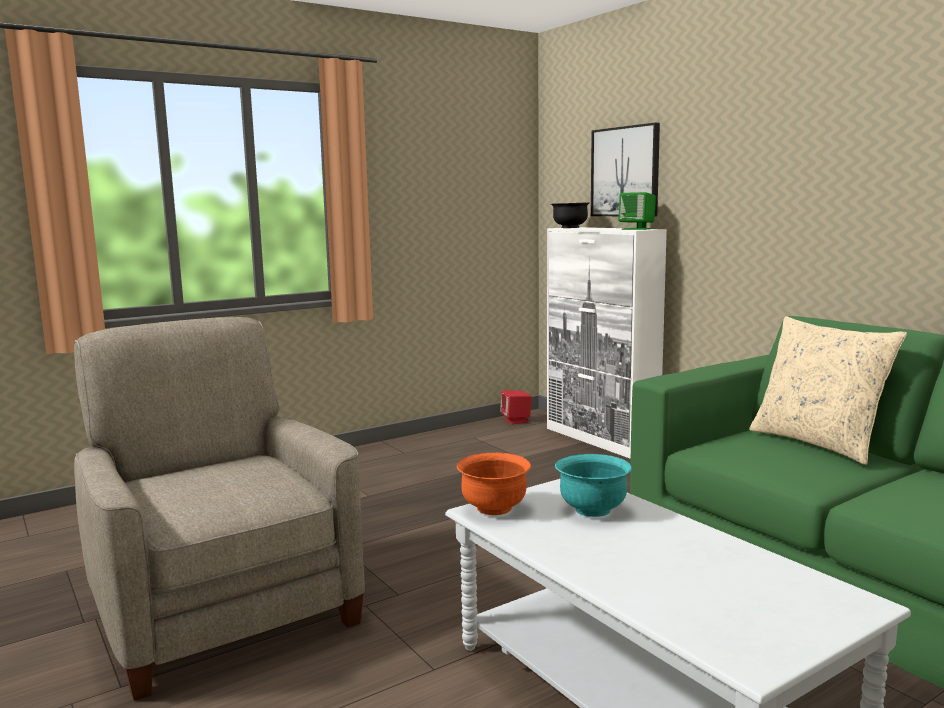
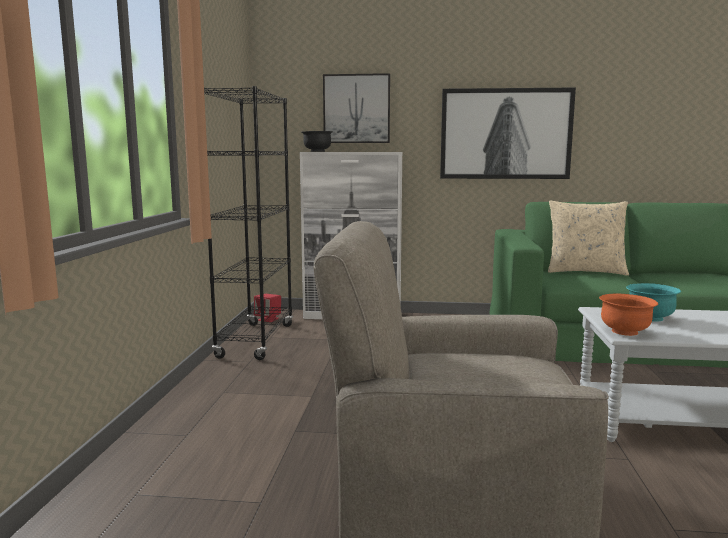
camera: 50 degrees left, 0 degrees up
green speaker [618,192,656,230] -> none
none -> black bookcase [204,86,293,360]
none -> picture [440,88,576,179]

